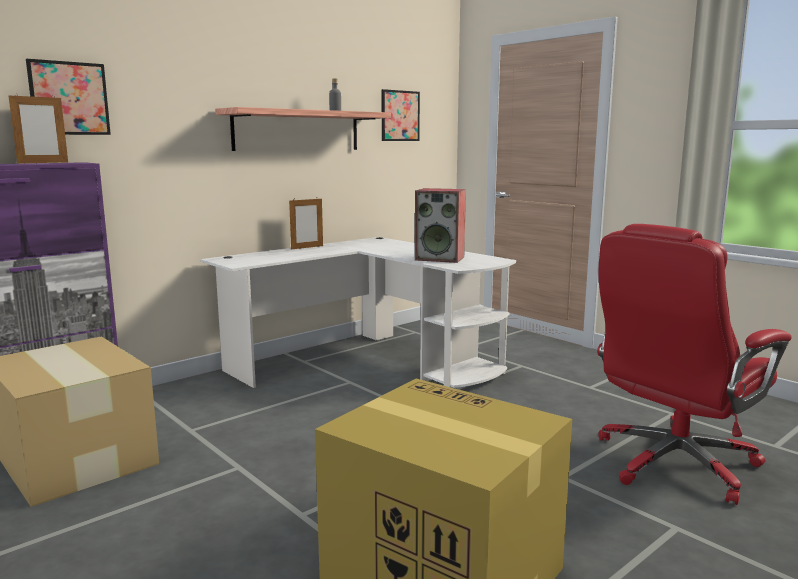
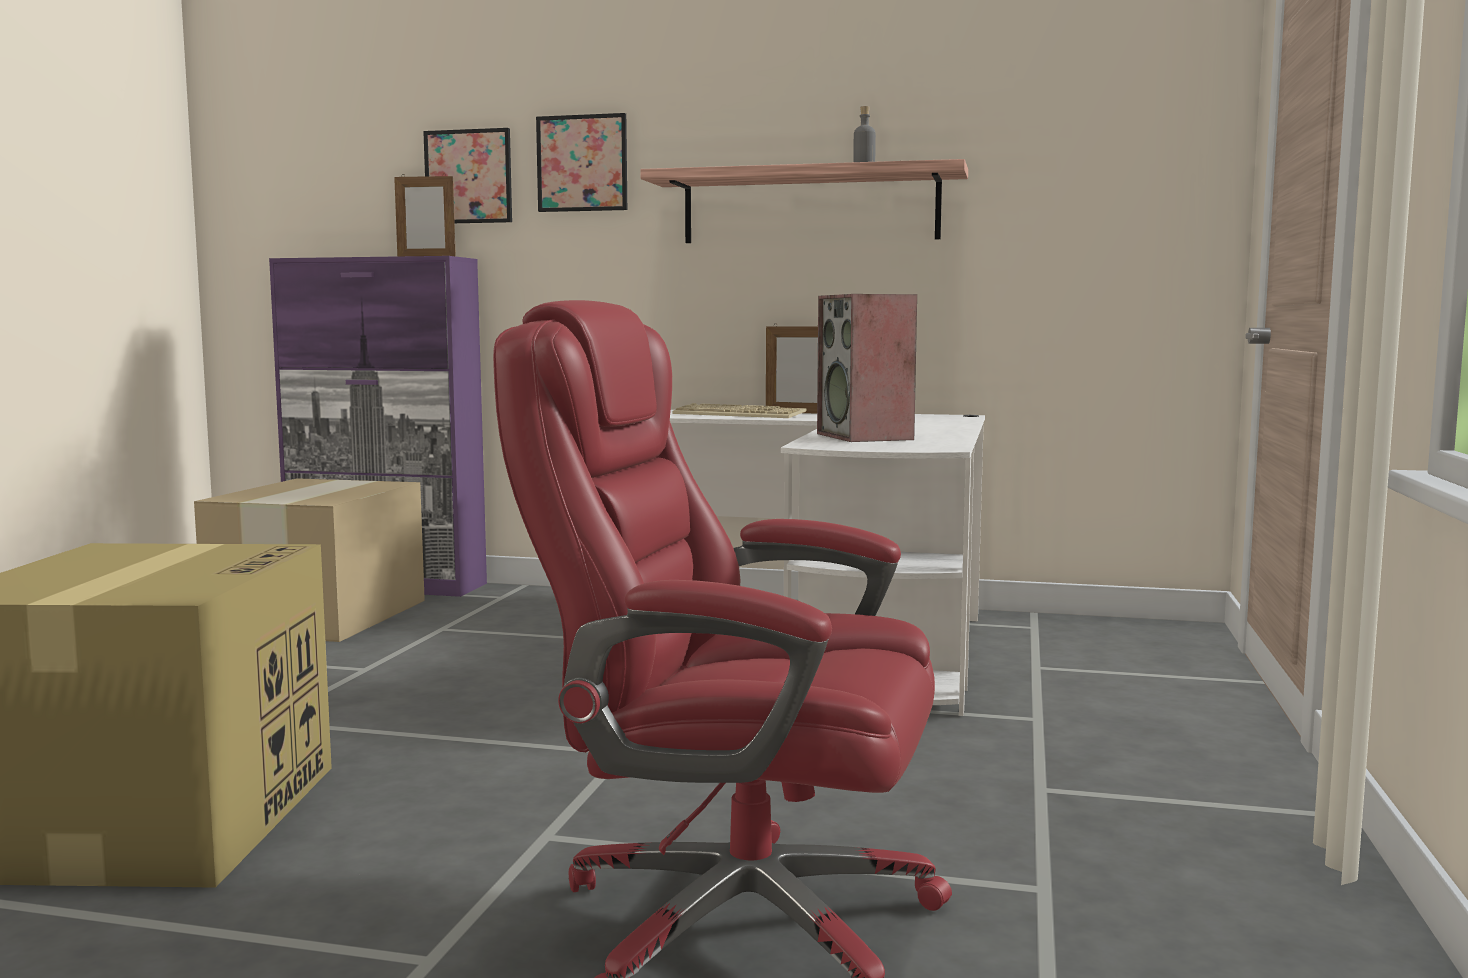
camera: 55 degrees right, 5 degrees down
picture [381,89,420,141] -> picture moved to [536,113,627,212]
none -> keyboard [672,403,806,418]

